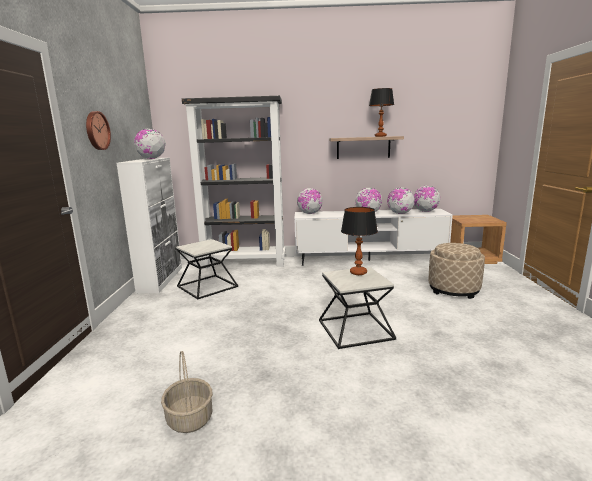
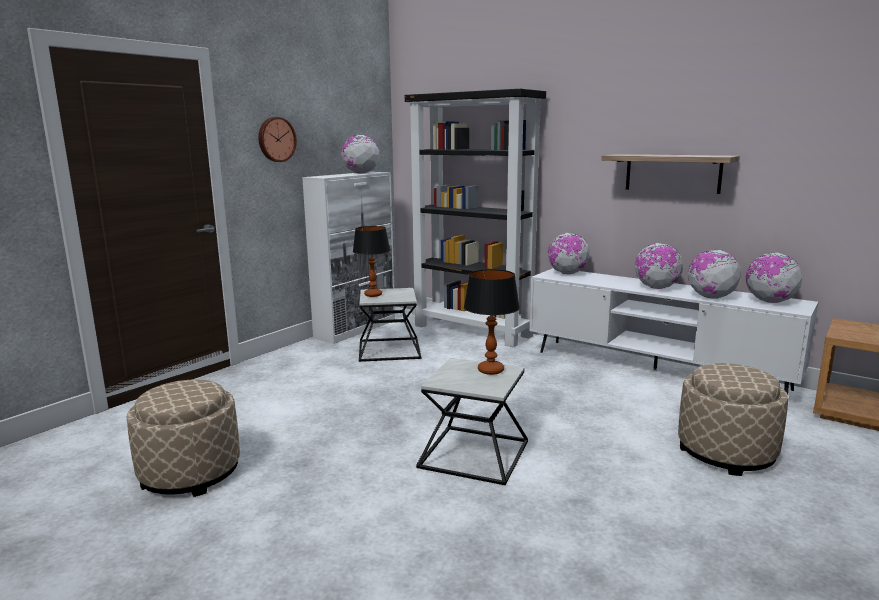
camera: 35 degrees right, 0 degrees up
basket [161,351,213,433] -> beige ottoman [127,379,240,497]
table lamp [369,88,394,137] -> table lamp moved to [353,226,390,297]

